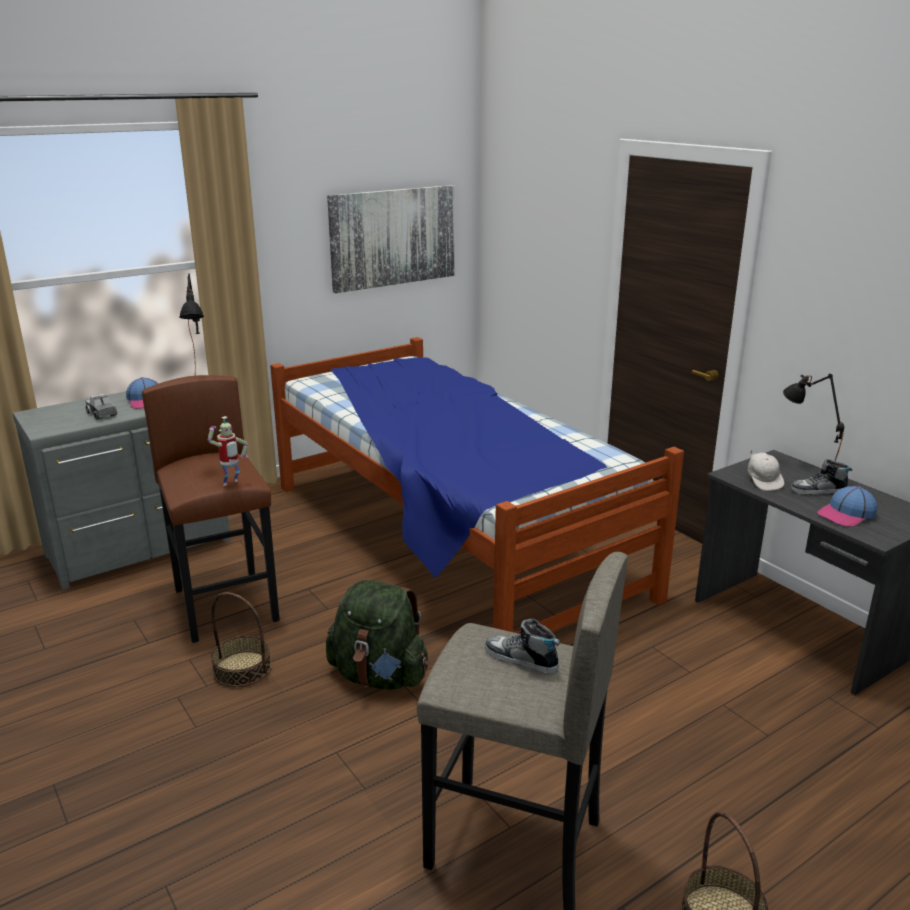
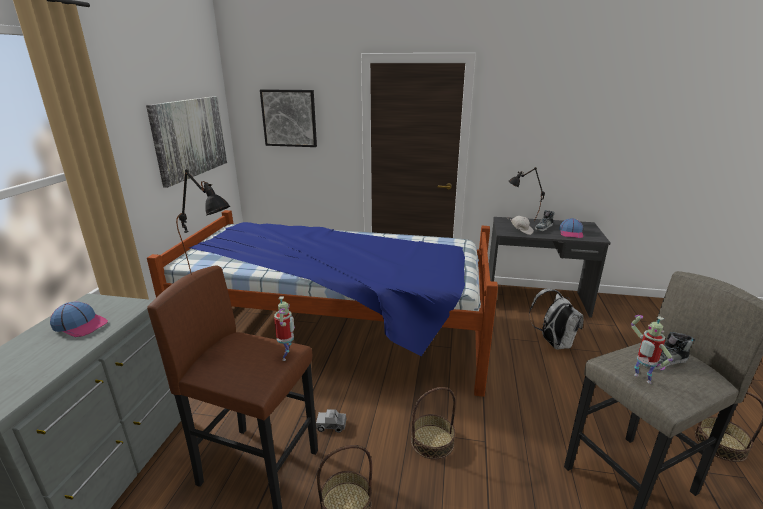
camera: 45 degrees left, 0 degrees up
toy truck [86,393,117,420] -> toy truck moved to [316,409,346,433]
green backpack [326,580,428,690] -> basket [411,387,456,459]
none -> picture [260,89,317,147]
none -> white backpack [529,289,584,349]
none -> toy robot [631,315,673,384]

